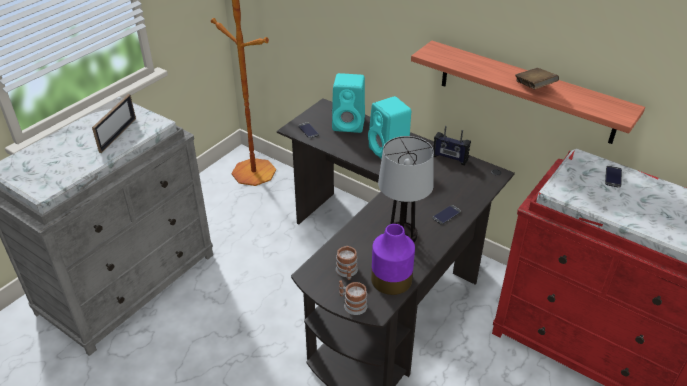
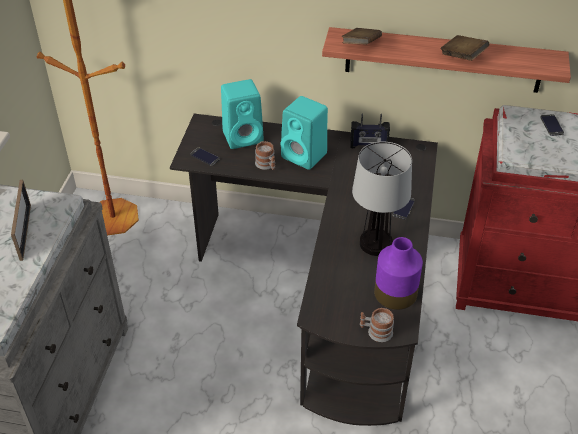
camera: 25 degrees left, 5 degrees up
mug [336,246,358,280] -> mug moved to [255,141,275,170]
none -> brown book [342,28,382,44]

